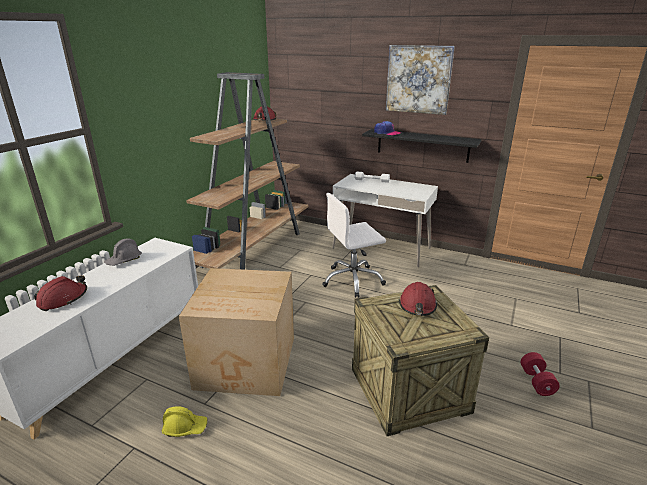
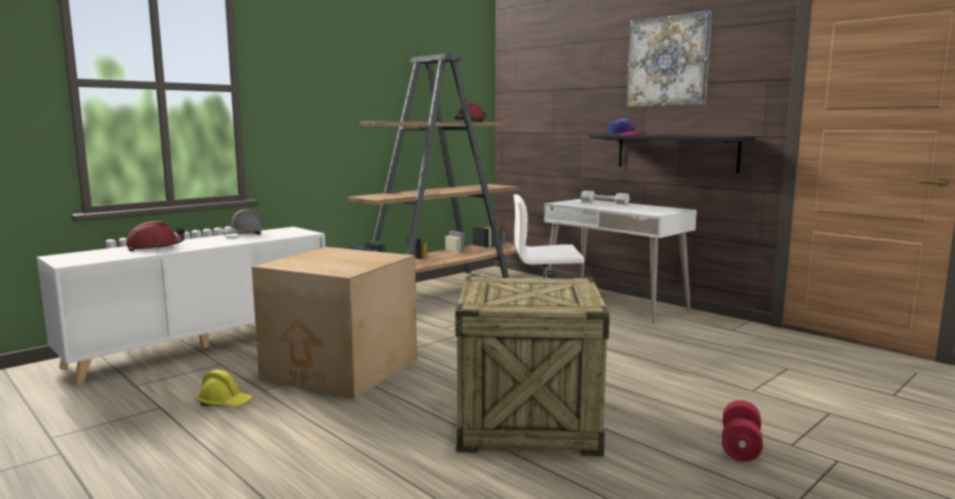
camera: 20 degrees right, 15 degrees down
red hard hat [399,282,437,316] -> none

